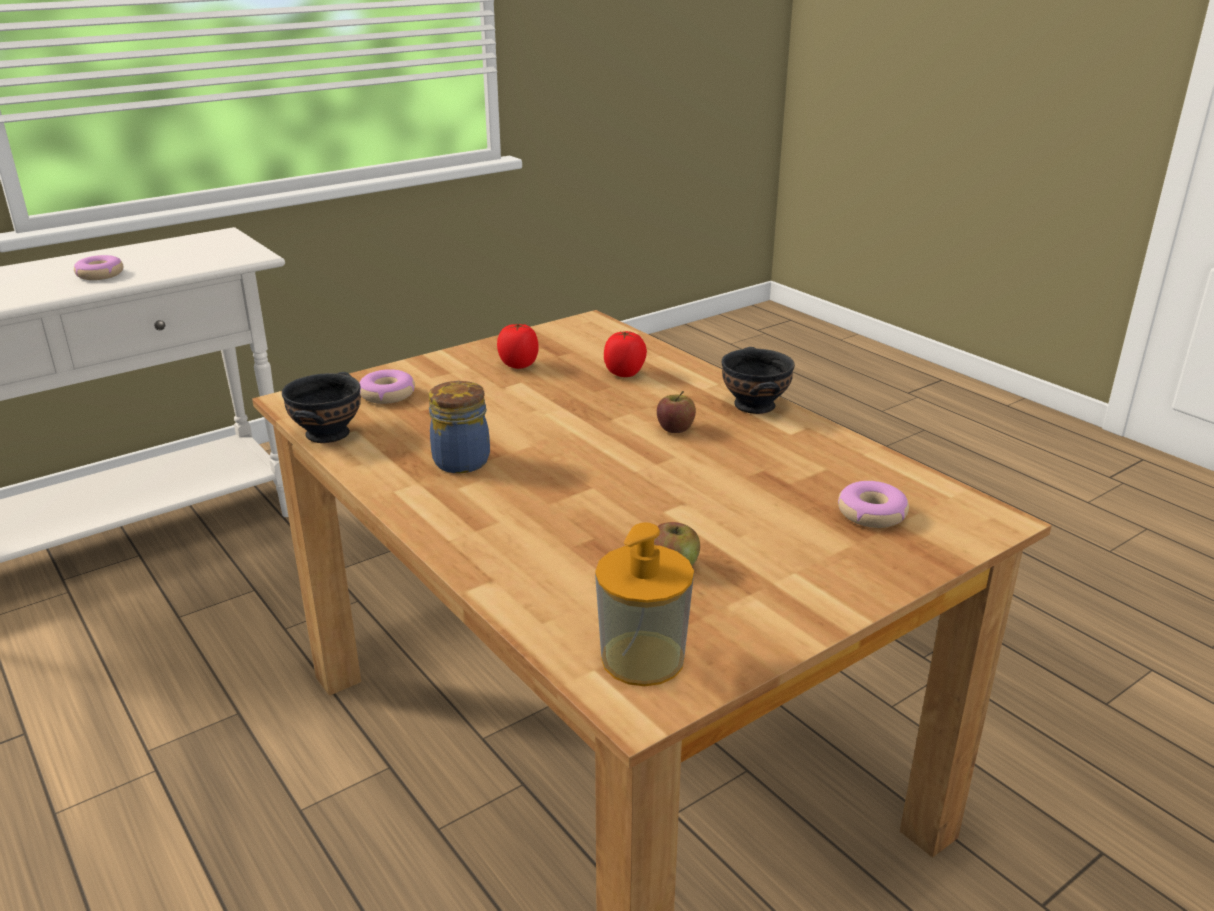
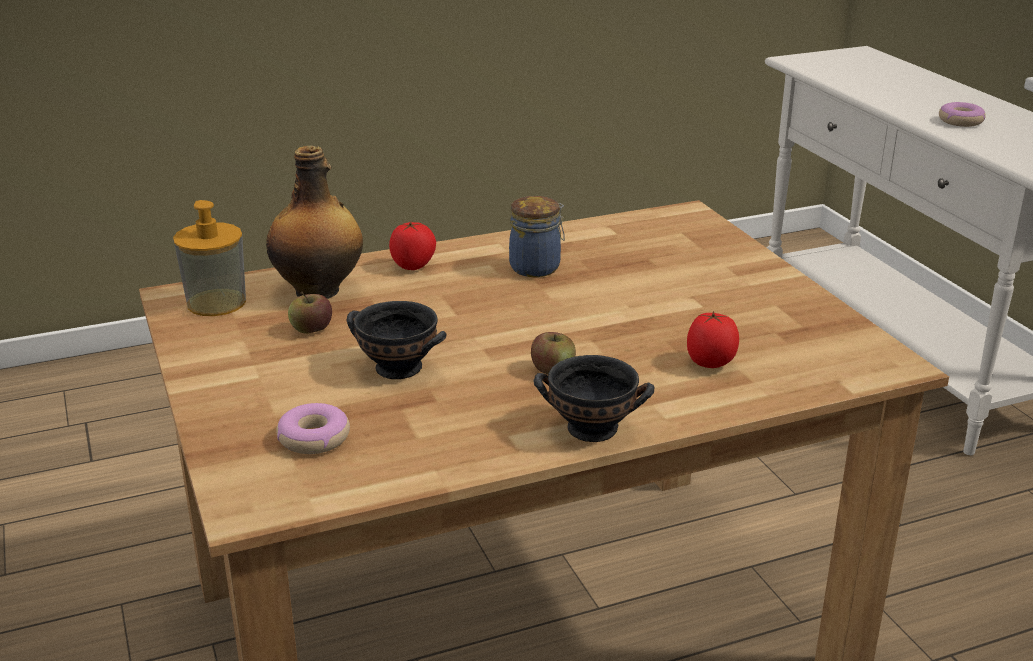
camera: 105 degrees right, 0 degrees up
black bowl [282,372,361,443] -> black bowl moved to [346,301,447,379]
donut [360,369,415,404] -> none
tomato [497,324,539,369] -> tomato moved to [389,222,436,270]
none -> bottle [266,145,363,299]

